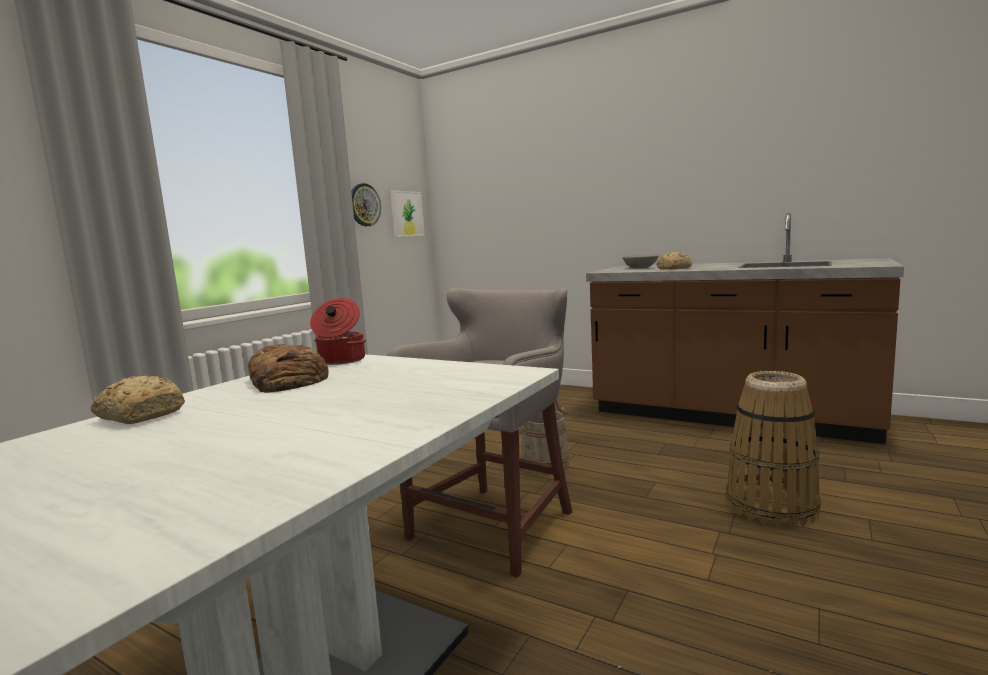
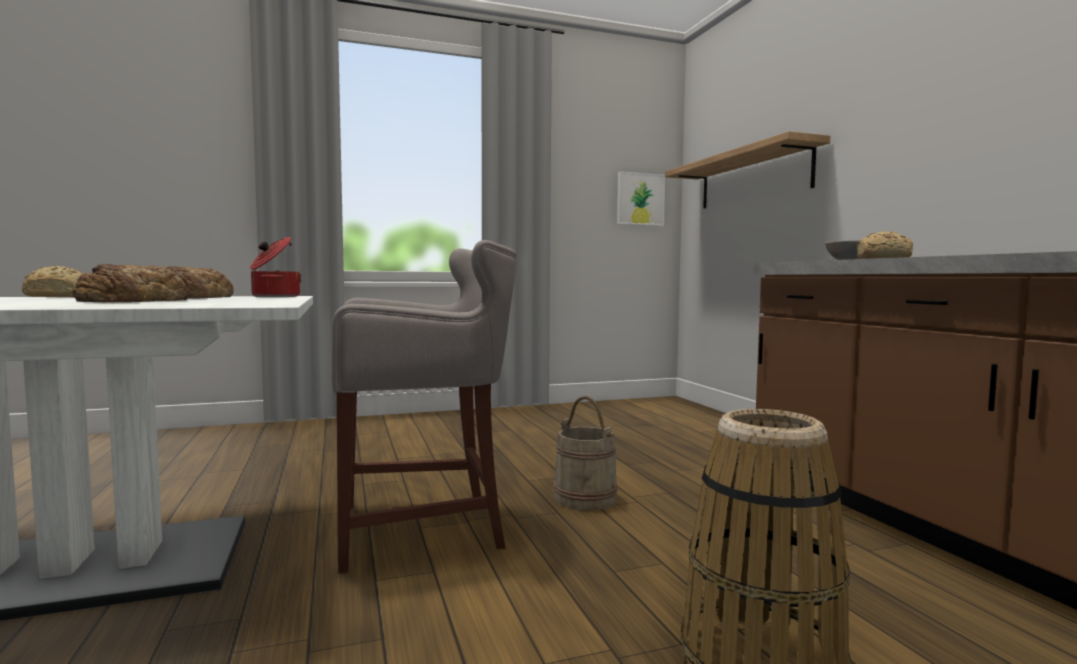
camera: 40 degrees right, 5 degrees down
wall clock [351,183,381,226] -> none
none -> bread [72,264,189,302]
none -> shelf [665,131,830,209]

